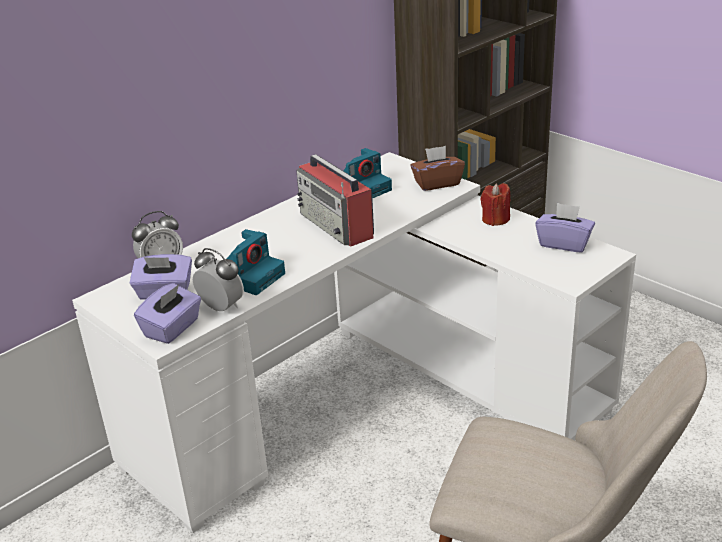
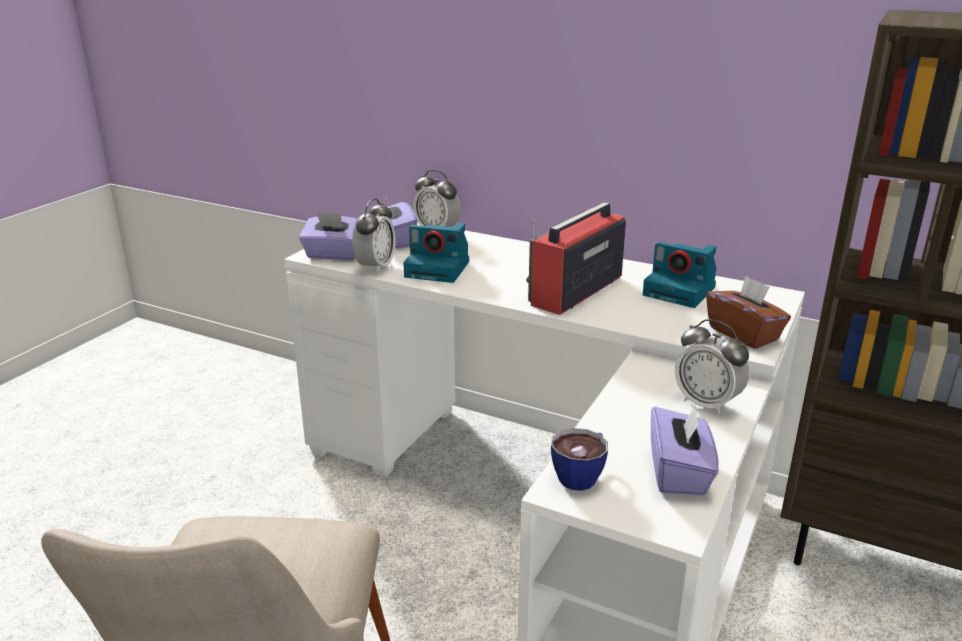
camera: 70 degrees right, 5 degrees down
red candle [480,183,510,226] -> alarm clock [675,319,749,415]
none -> cup [551,428,608,491]

